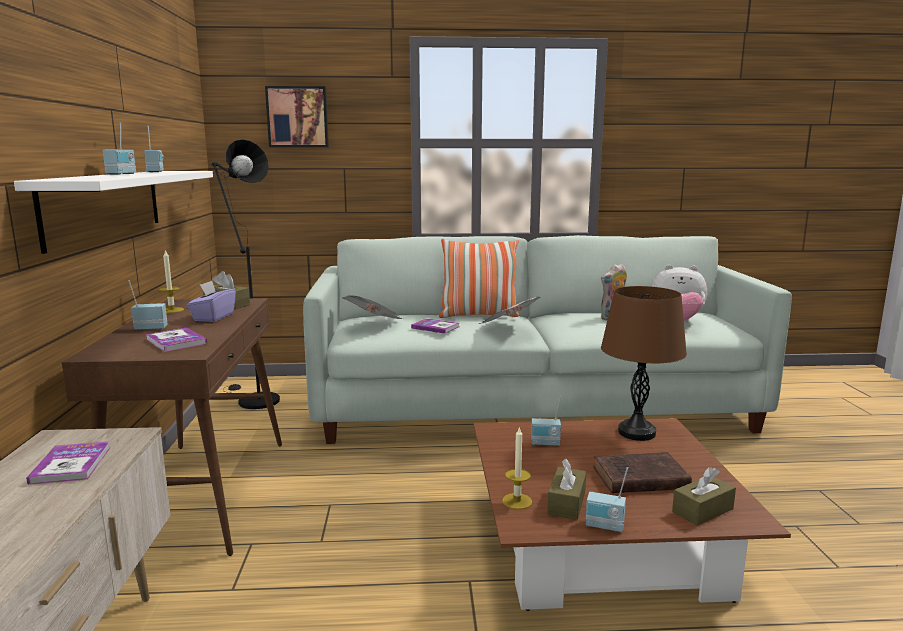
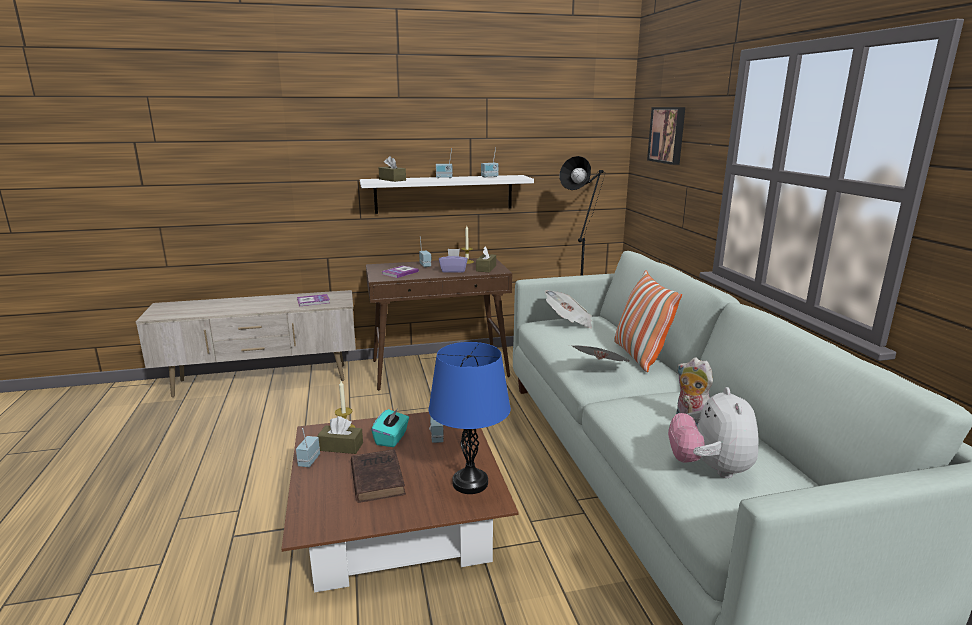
camera: 80 degrees right, 5 degrees up
book [411,318,459,334] -> none
brown table lamp [601,286,687,441] -> blue table lamp [429,342,511,494]
brown tissue box [672,467,736,526] -> brown tissue box moved to [379,156,406,182]
none -> turquoise tissue box [371,408,409,447]

